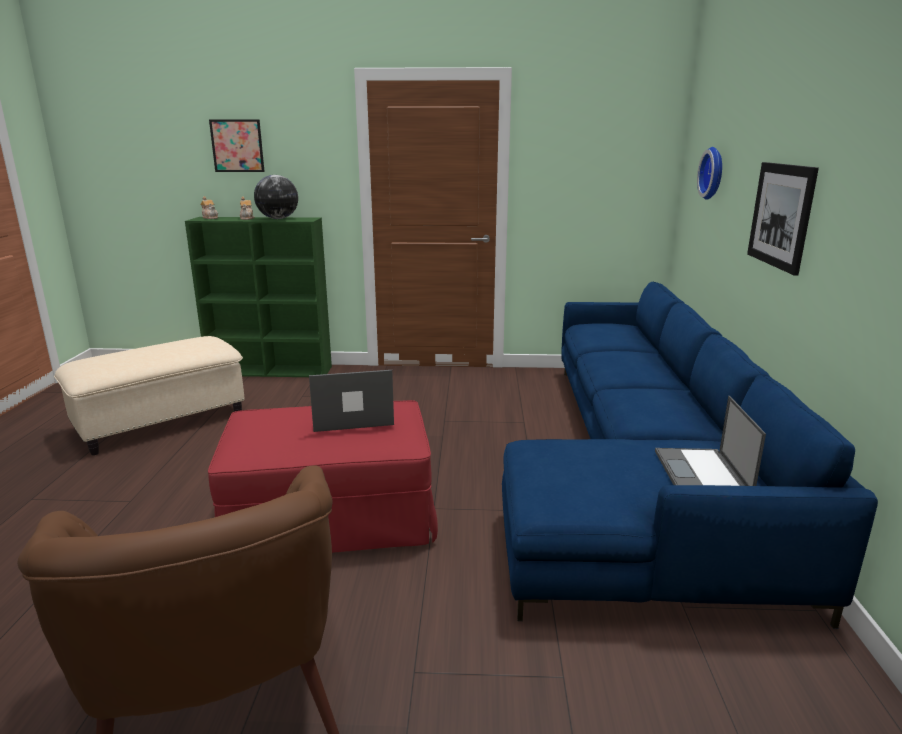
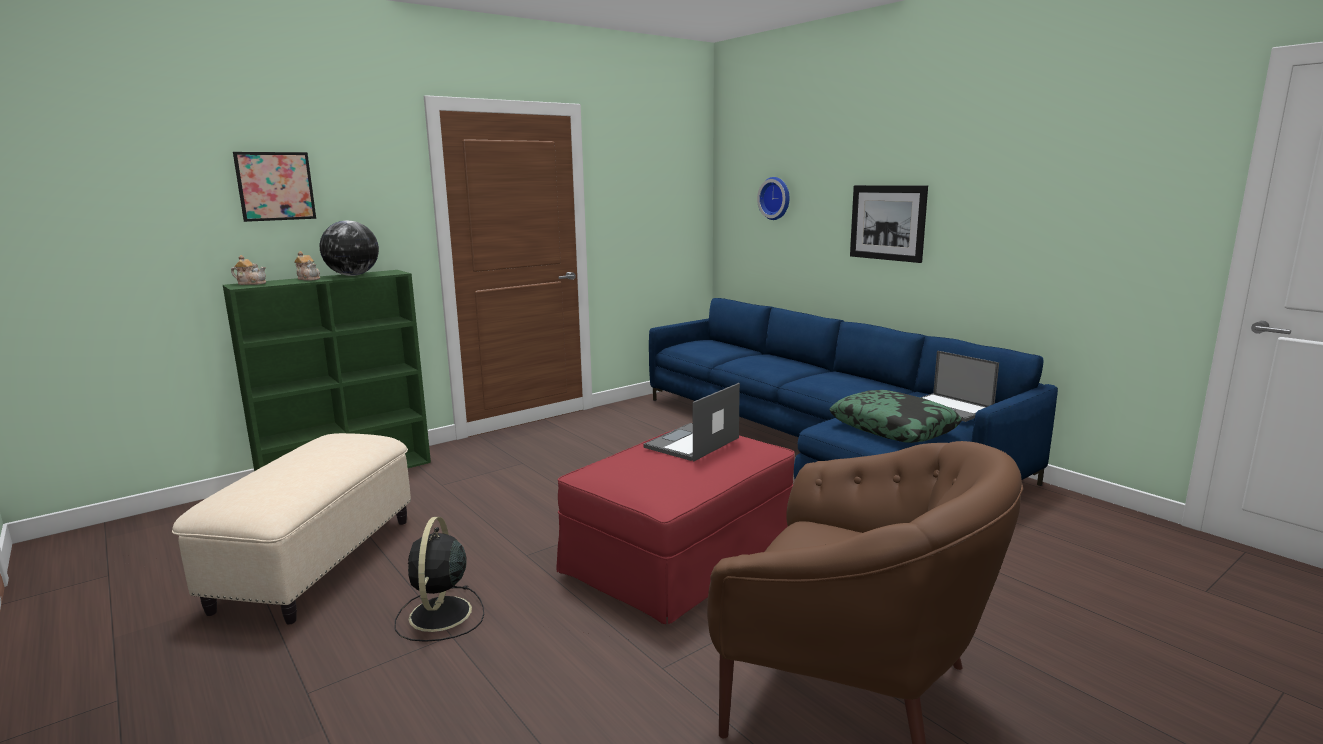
camera: 40 degrees left, 5 degrees down
none -> black fan [394,517,484,642]
none -> pillow [830,390,962,443]

